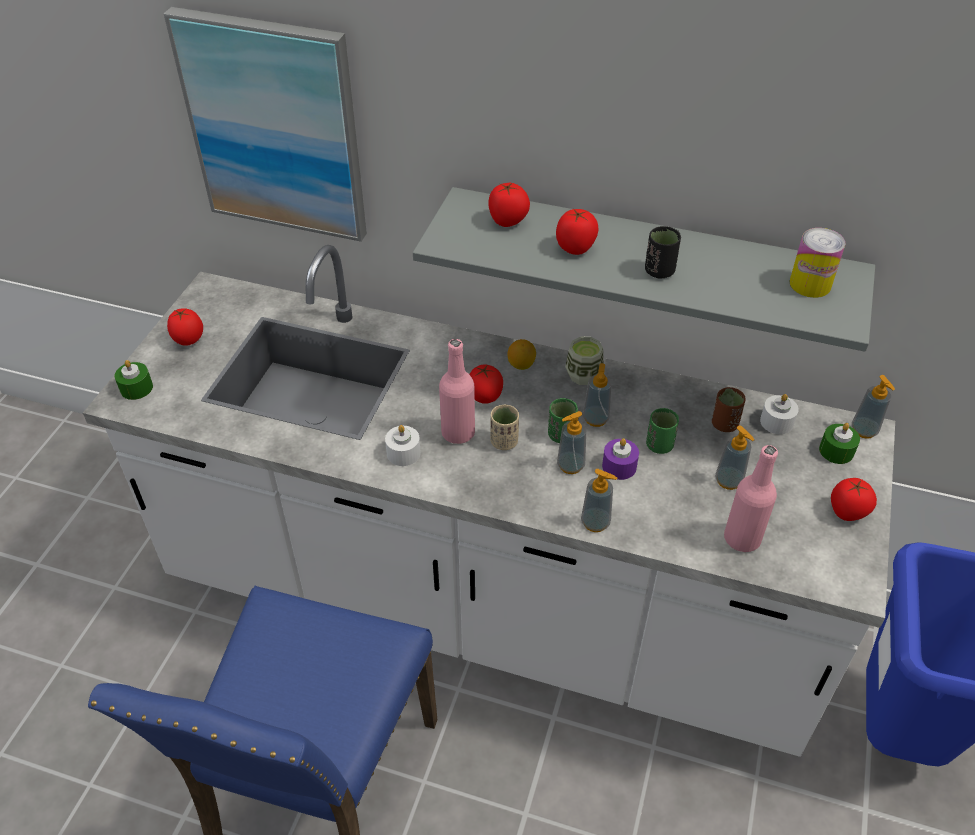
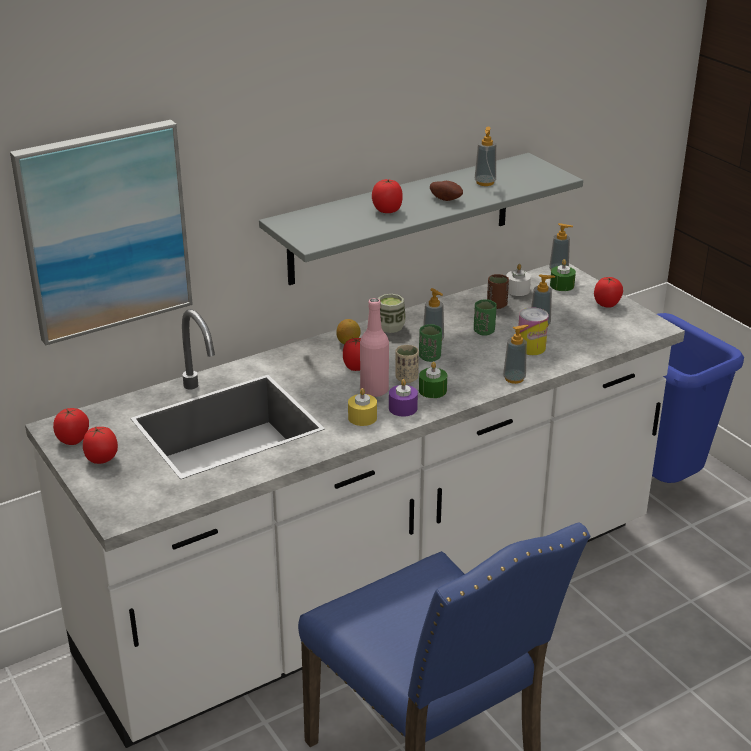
camera: 50 degrees left, 15 degrees down
green candle [114,360,153,400] -> green candle moved to [419,362,447,398]
white candle [385,425,421,466] -> yellow candle [348,388,377,426]
tomato [489,183,530,227] -> tomato moved to [53,408,89,445]
soap dispenser [557,411,586,474] -> soap dispenser moved to [475,127,496,186]
purple candle [602,438,639,480] -> purple candle moved to [389,379,418,417]
black cup [645,226,681,279] -> potato [430,181,463,201]
pink bottle [724,445,778,552] -> none
can [790,228,846,298] -> can moved to [518,307,549,355]

